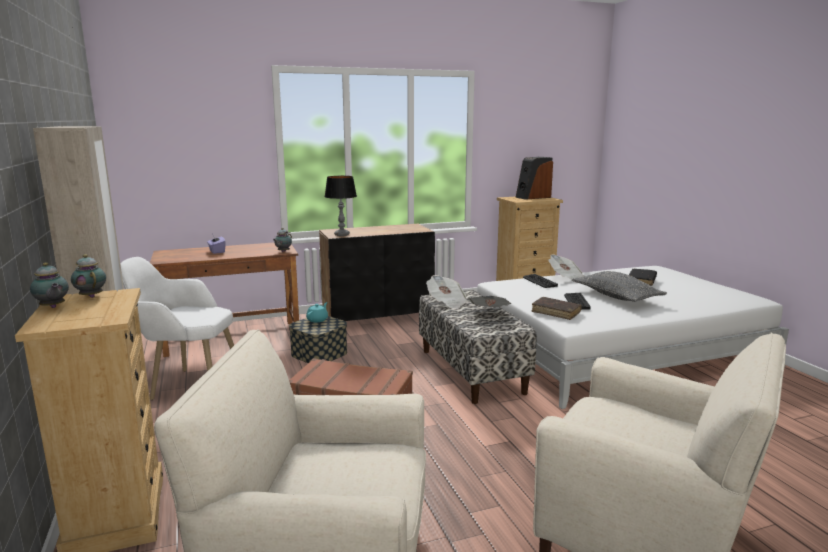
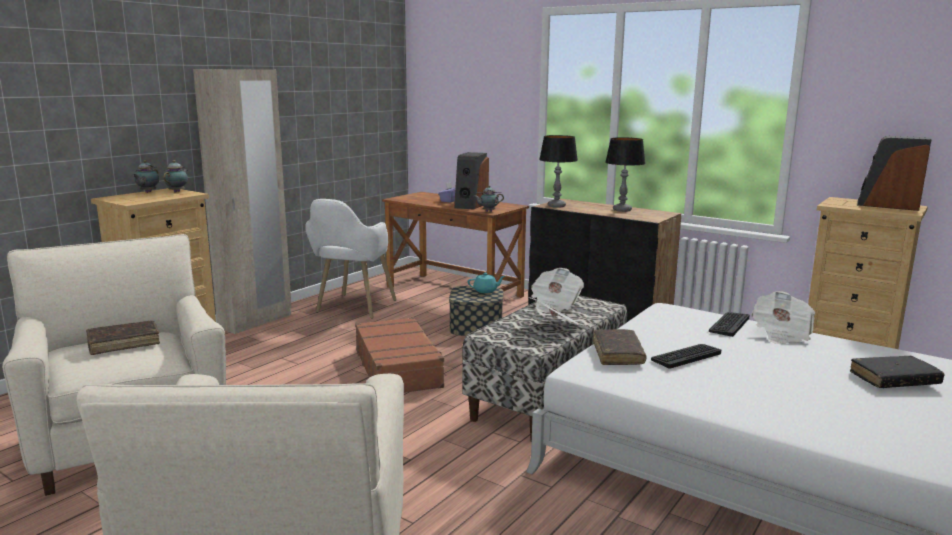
camera: 55 degrees right, 0 degrees up
white armchair [120,257,234,400] -> white armchair turned 135 degrees counterclockwise [305,199,397,319]
grey pillow [572,271,667,302] -> none
none -> brown book [86,321,160,355]
none -> speaker [454,152,489,210]
none -> table lamp [605,137,646,212]

